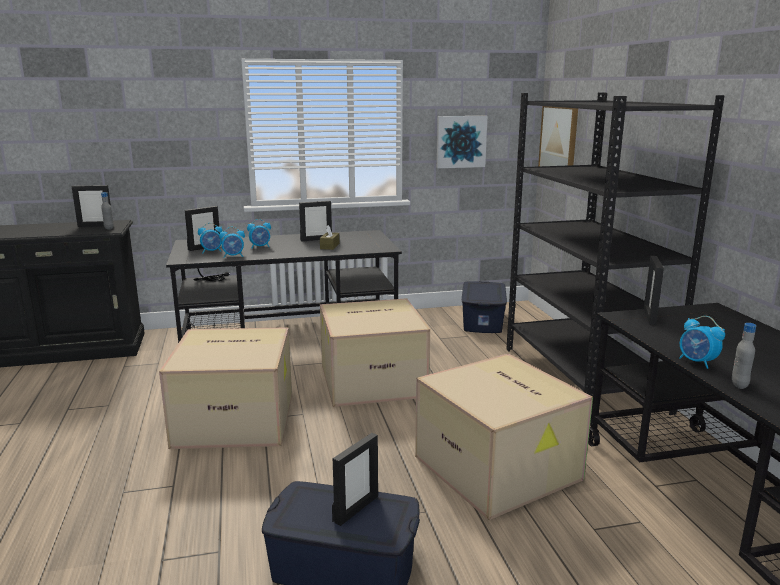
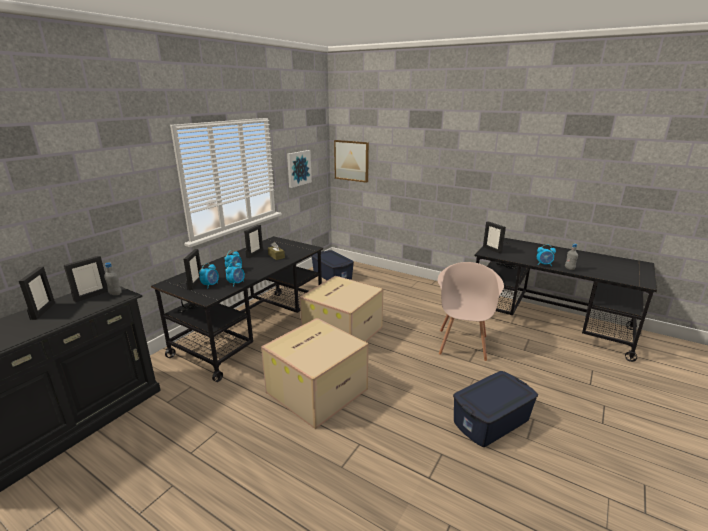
camera: 45 degrees left, 5 degrees up
picture frame [332,433,378,526] -> picture frame moved to [19,267,55,320]
cardboard box [415,353,593,520] -> beige chair [438,262,504,361]
black bookcase [506,93,724,424] -> none

